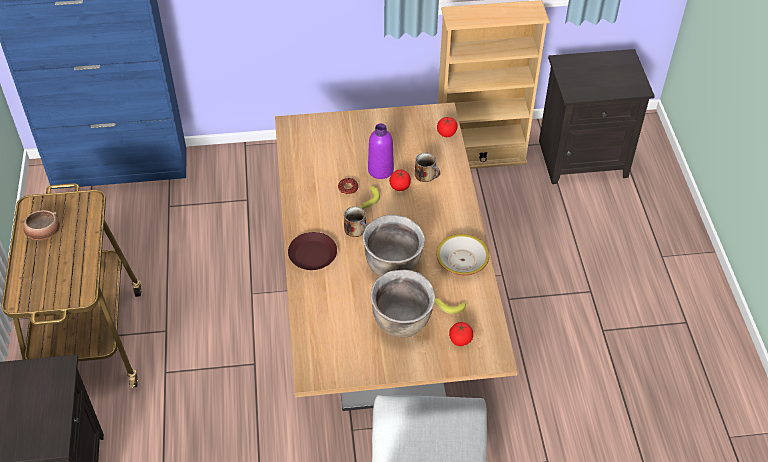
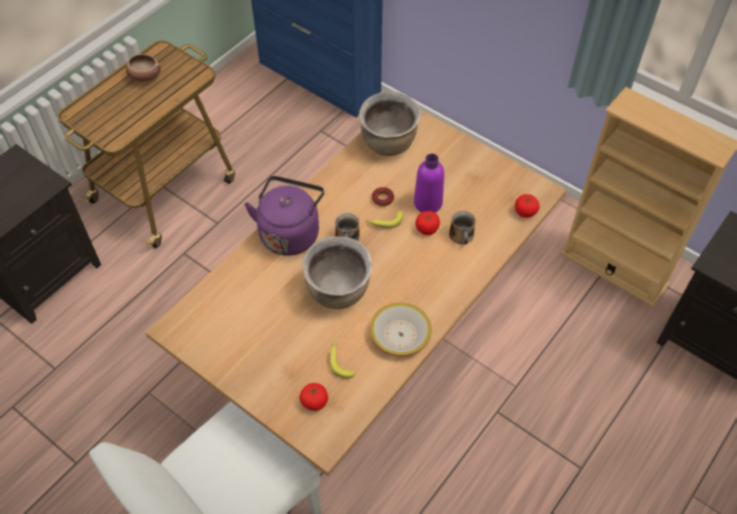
camera: 45 degrees right, 5 degrees up
brown plate [288,232,337,270] -> purple kettle [244,176,324,256]
brown cooking pot [370,270,435,338] -> brown cooking pot moved to [359,91,421,156]

